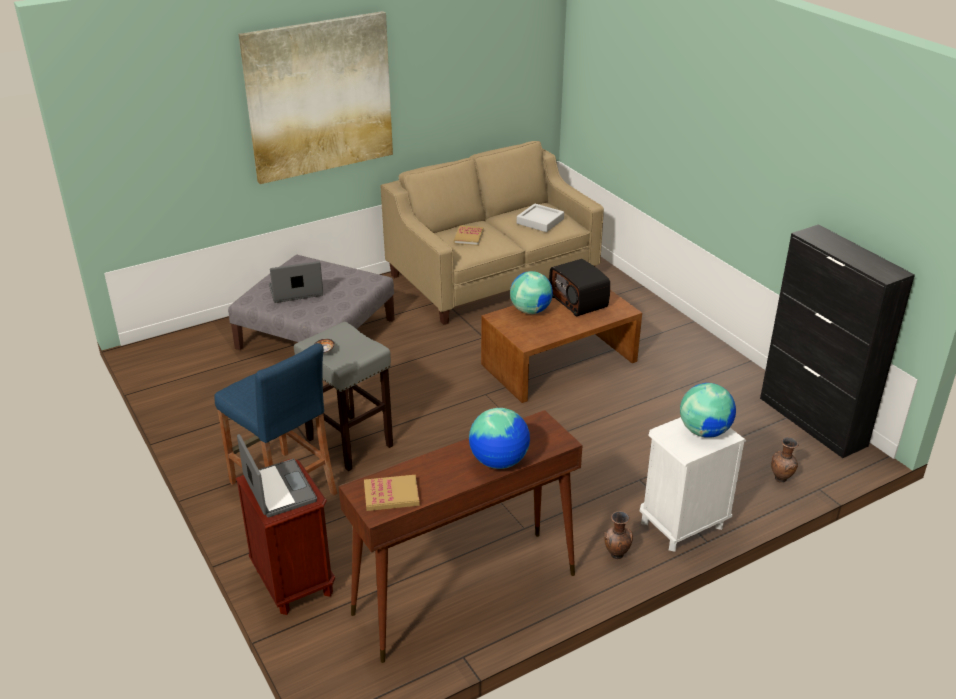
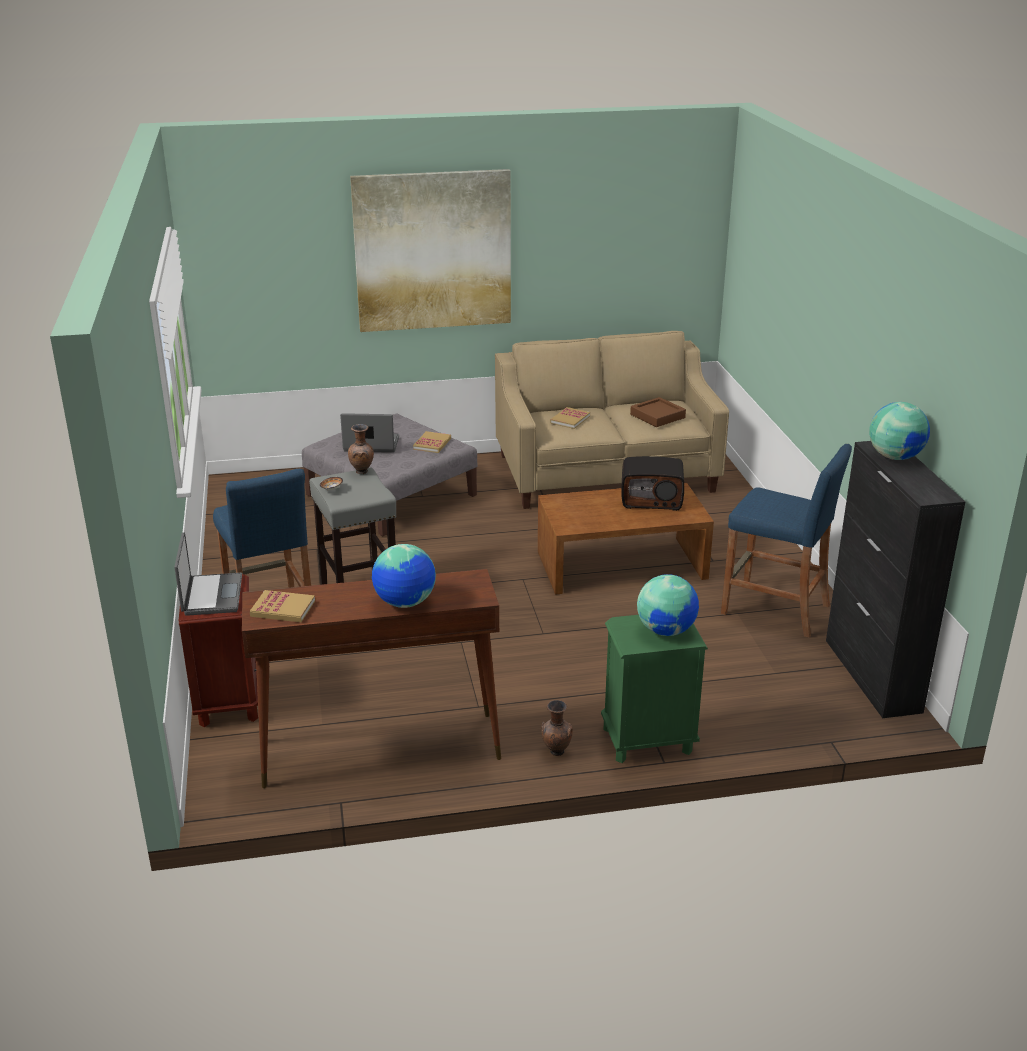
camera: 20 degrees right, 5 degrees down
globe [510,271,553,314] -> globe moved to [869,402,930,460]
grey tray [517,203,564,232] -> brown tray [630,397,686,427]
radio [549,259,610,316] -> radio turned 75 degrees counterclockwise [621,456,684,511]
white nightstand [640,417,746,552] -> green nightstand [601,615,708,763]
brown vase [771,437,799,482] -> brown vase moved to [348,424,374,474]
none -> book [413,431,451,453]
none -> blue stool [721,444,852,638]

